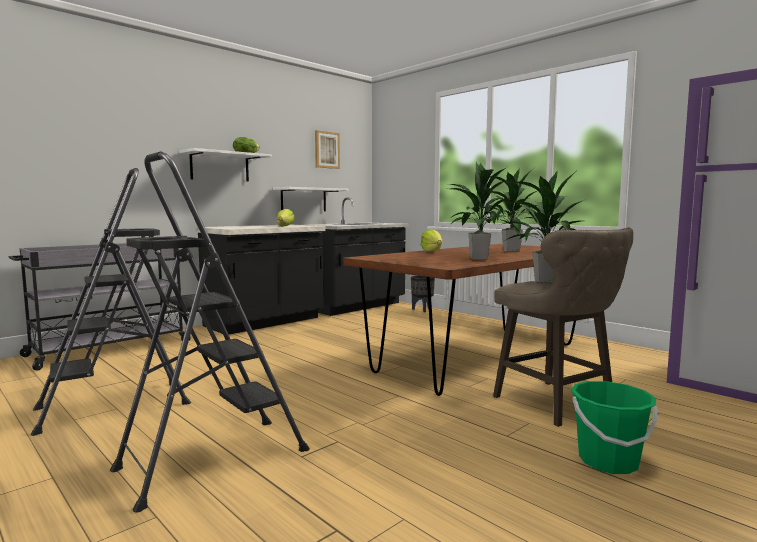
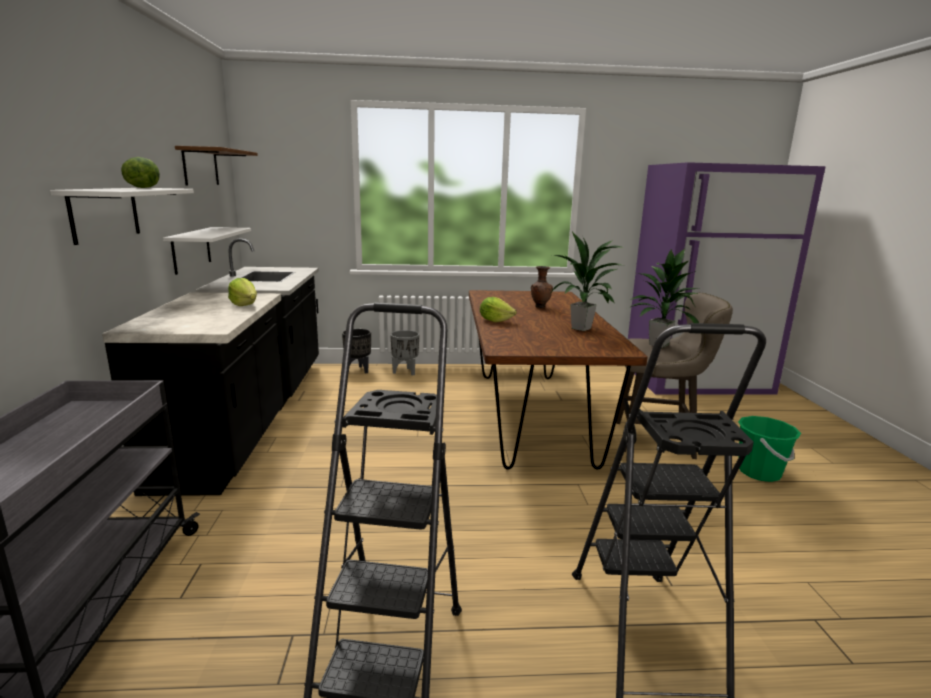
camera: 50 degrees left, 10 degrees up
picture [315,130,340,169] -> brown shelf [175,146,258,185]
potted plant [484,168,537,252] -> brown vase [531,266,553,308]
none -> grey planter [390,330,419,376]

